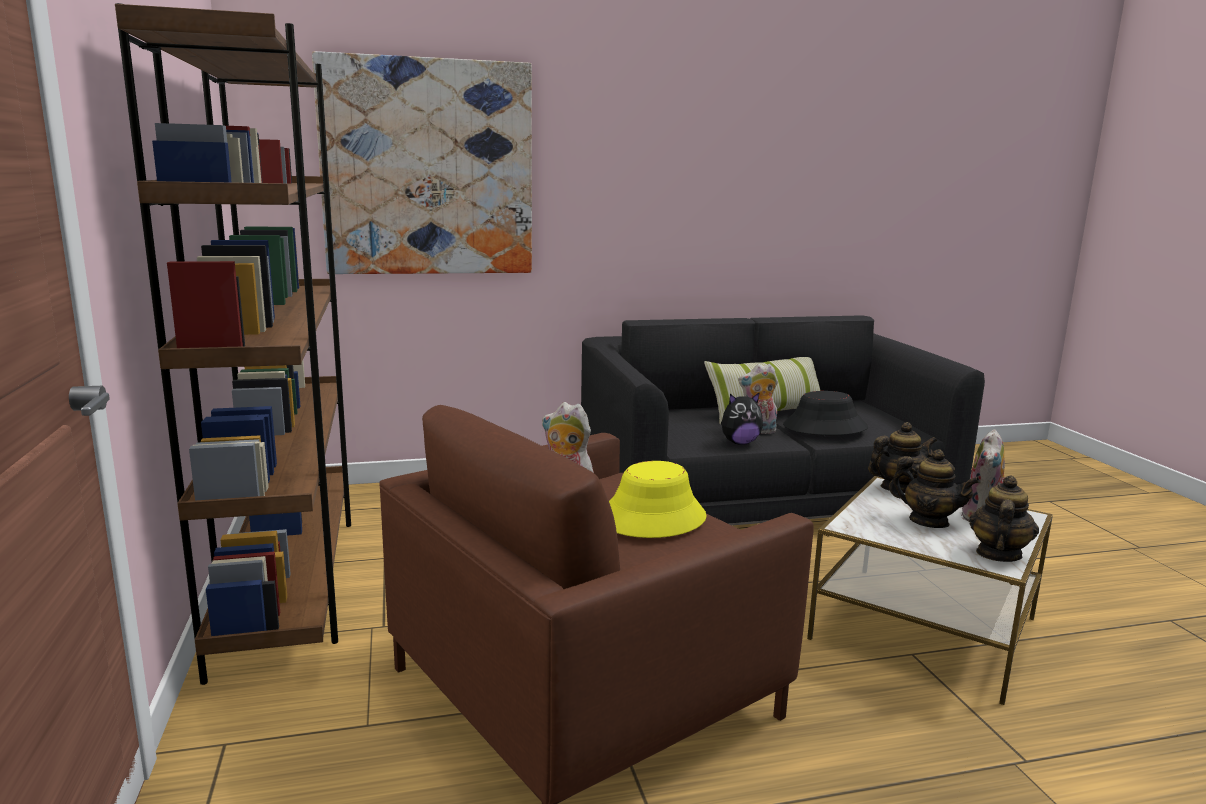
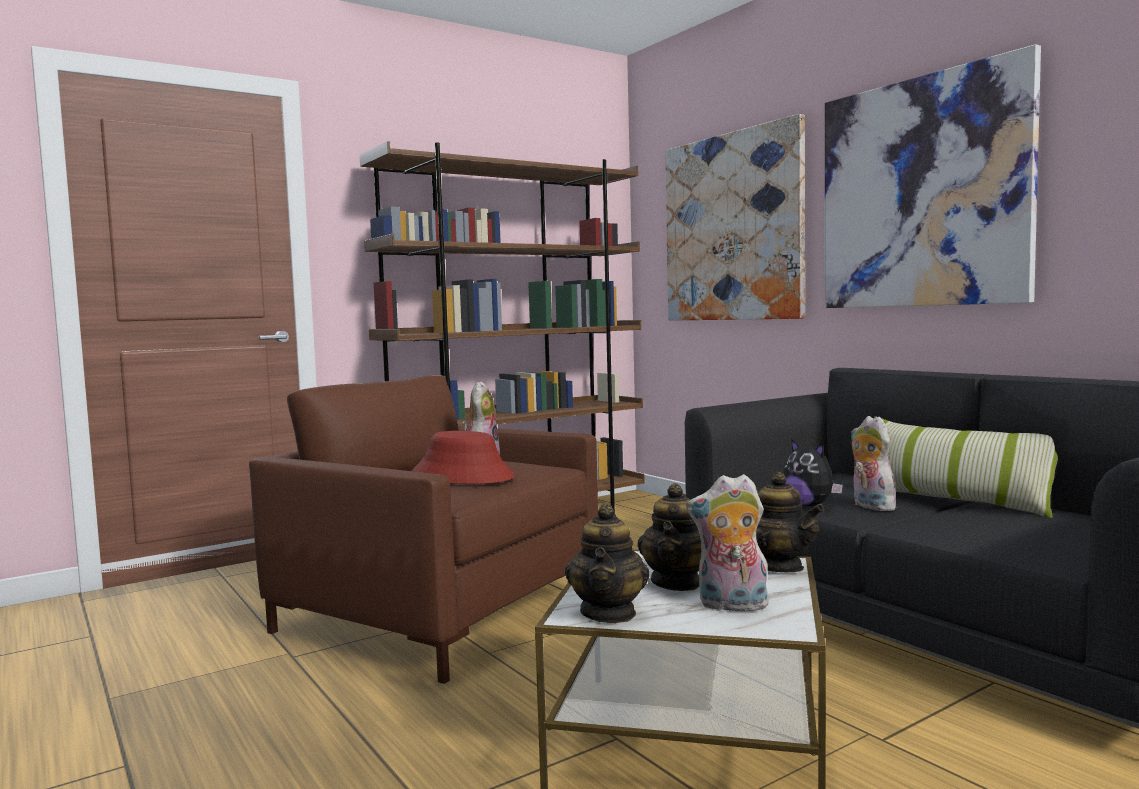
camera: 70 degrees right, 10 degrees down
yellow hat [609,461,707,538] -> red hat [412,431,515,484]
black hat [783,391,868,435] -> none
teapot [969,476,1039,562] -> teapot turned 90 degrees clockwise [565,503,650,623]
none -> picture [824,44,1041,308]

